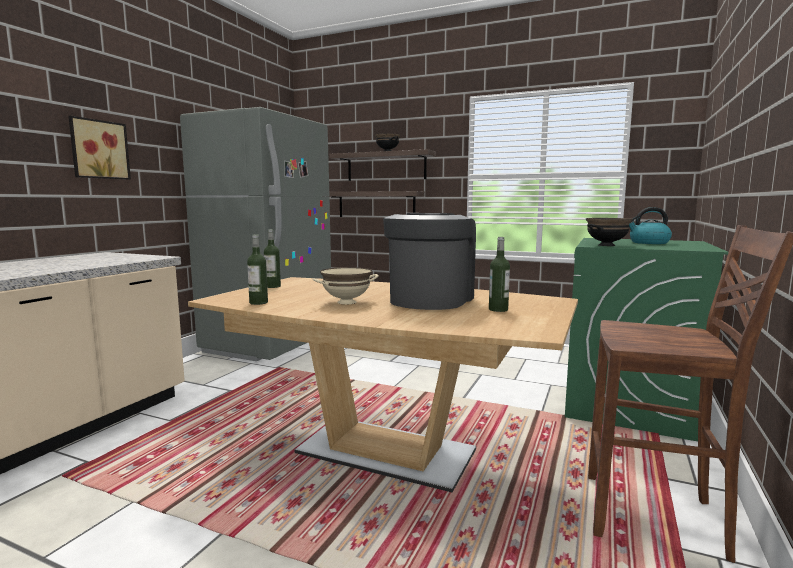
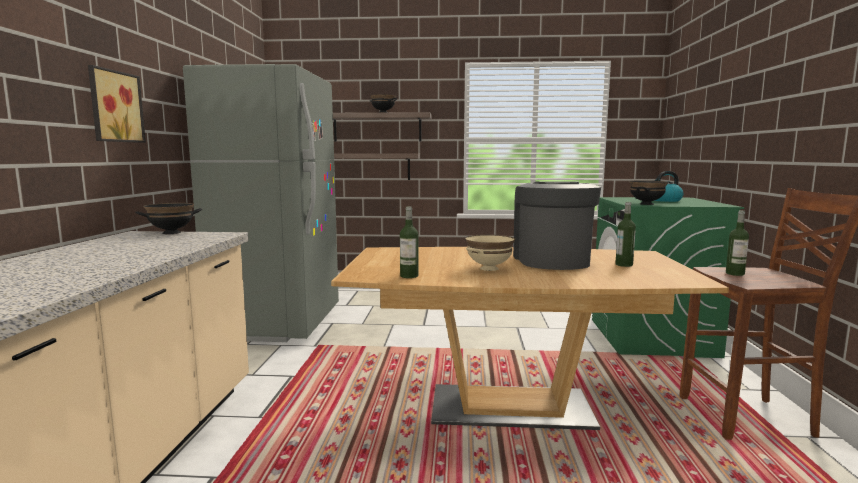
camera: 20 degrees left, 0 degrees up
bottle [264,229,281,288] -> bottle moved to [726,211,749,276]
none -> black bowl [135,203,202,234]

